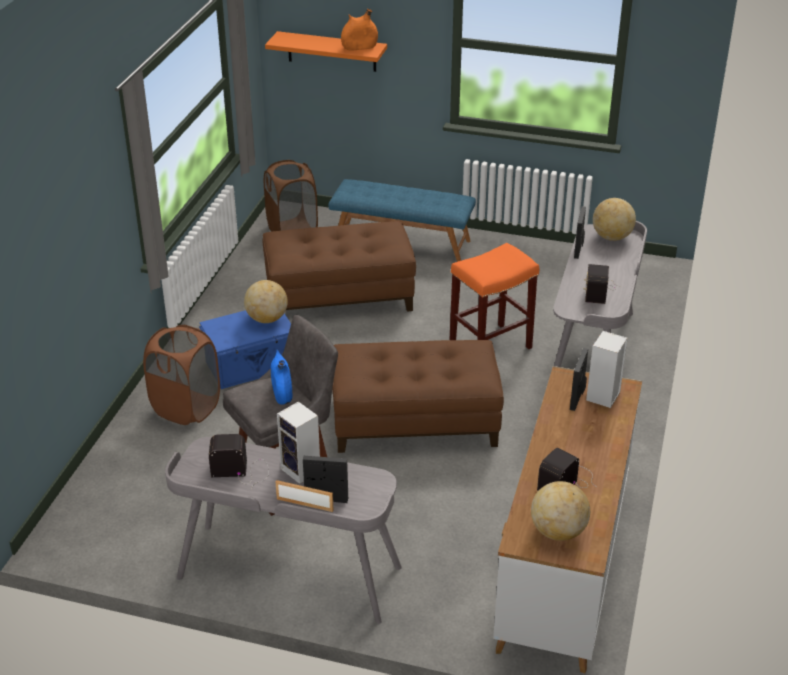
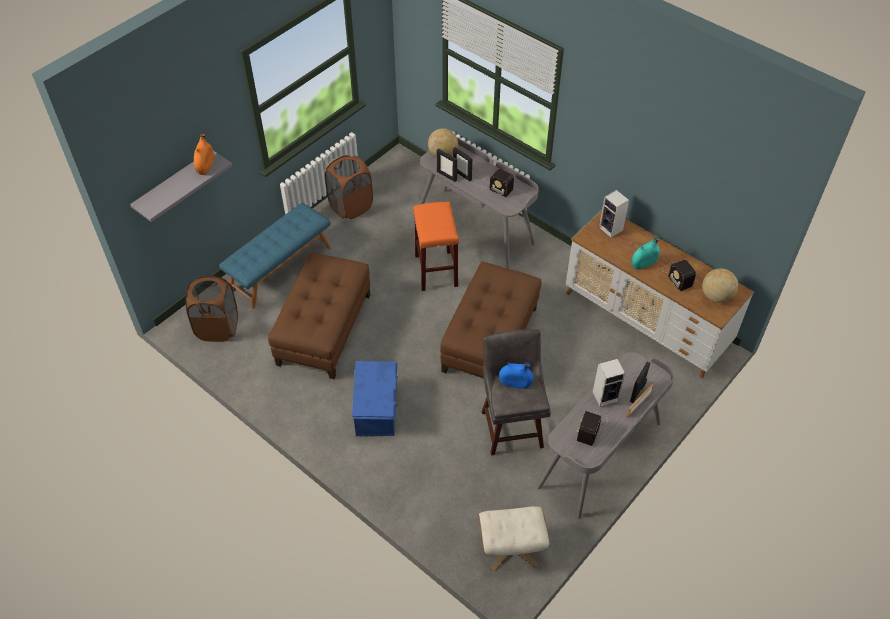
camera: 65 degrees left, 15 degrees up
brown laundry basket [143,325,220,425] -> brown laundry basket moved to [325,155,373,219]
globe [244,280,288,323] -> none
orange shelf [265,31,387,72] -> grey shelf [130,151,233,222]
picture frame [570,348,588,411] -> picture frame moved to [453,147,472,181]
none -> beige ottoman [478,506,550,572]
none -> turquoise vase [631,237,660,270]

